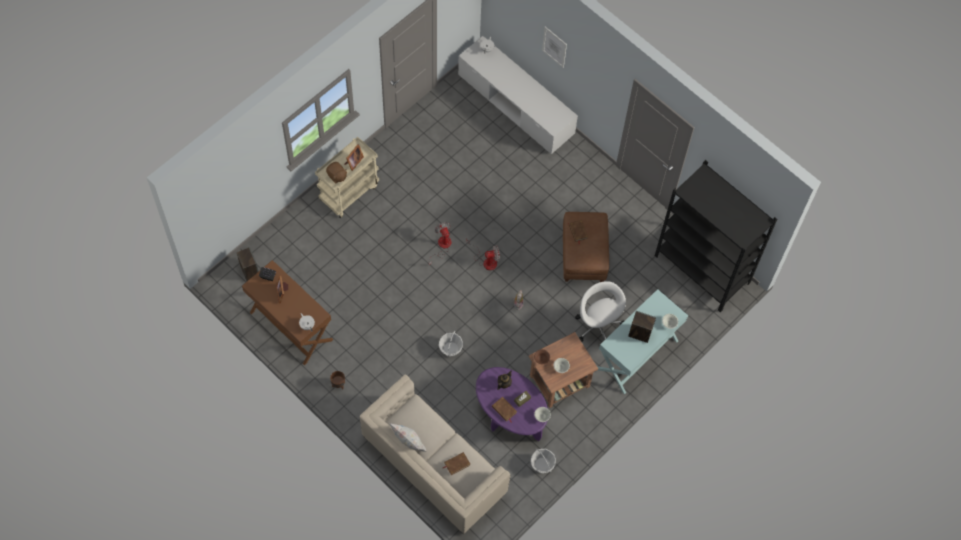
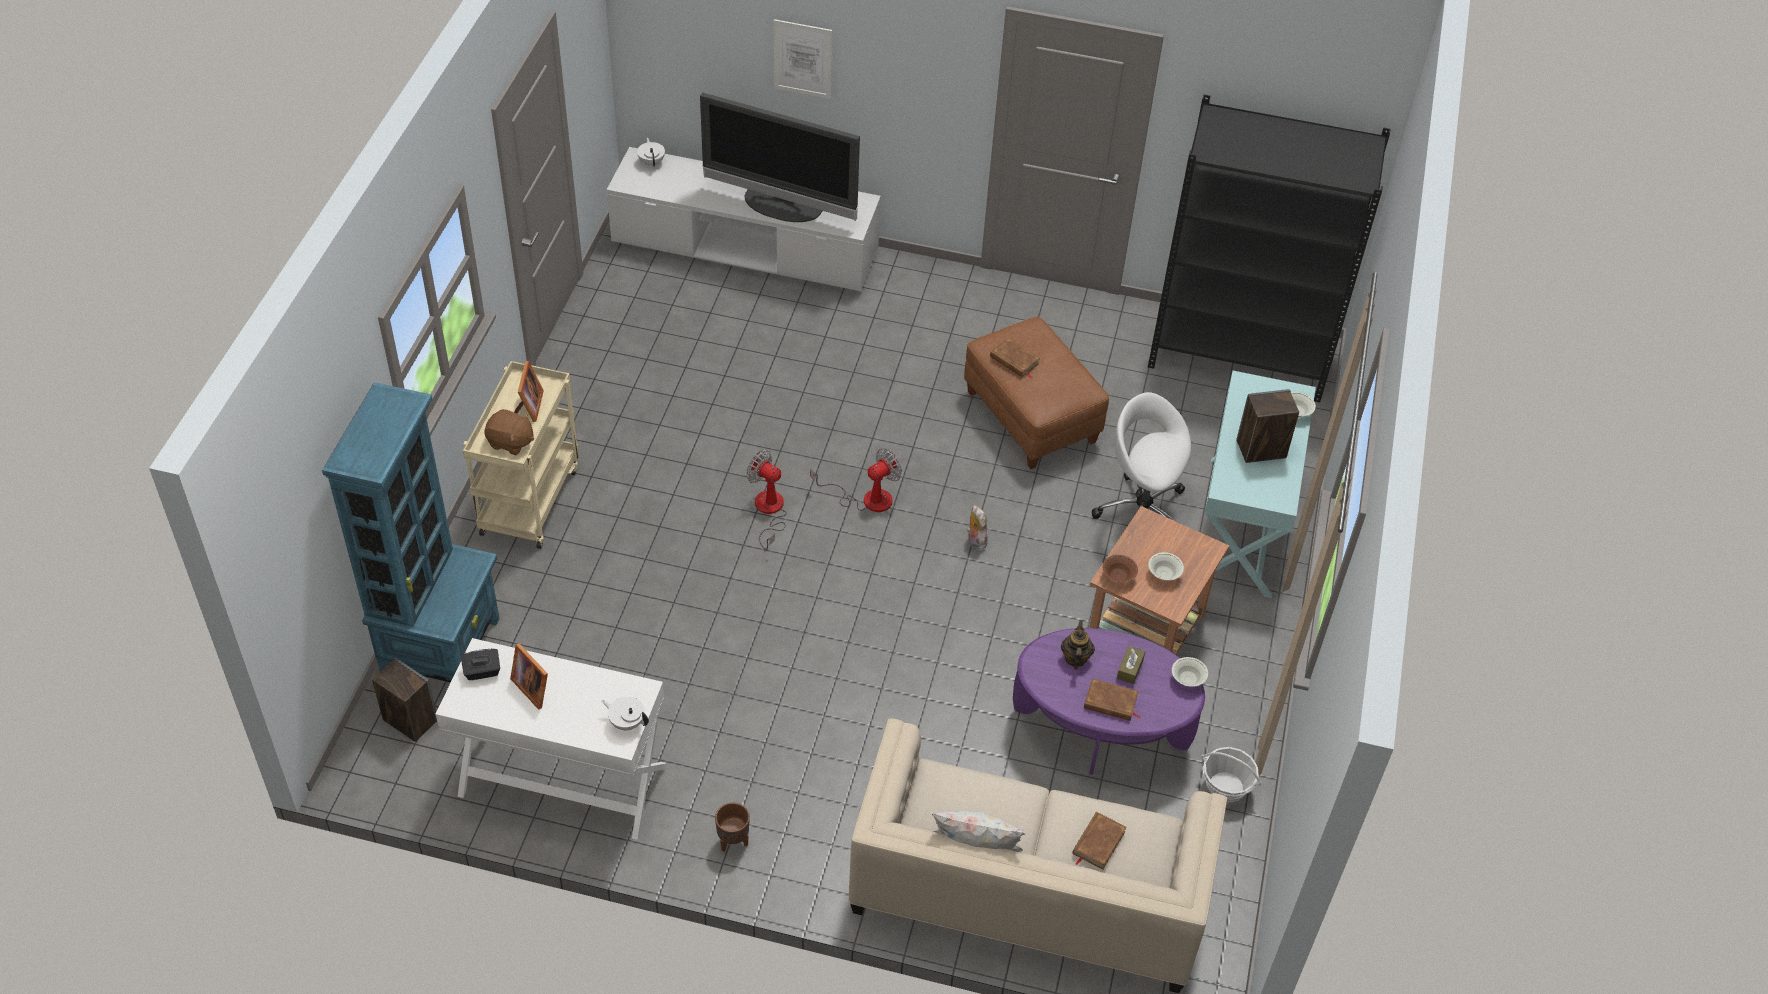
camera: 30 degrees left, 15 degrees down
brown console table [242,260,334,365] -> white console table [435,638,667,840]
basket [439,331,463,356] -> none
none -> blue cabinet [322,382,500,683]
none -> television [700,92,860,222]

